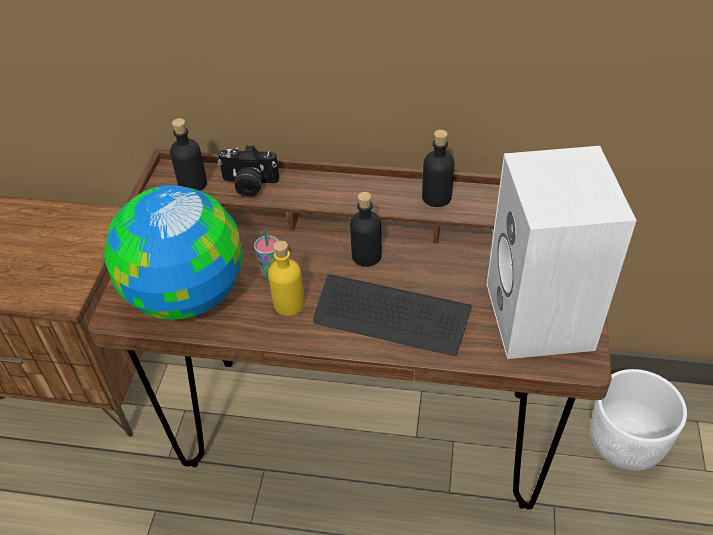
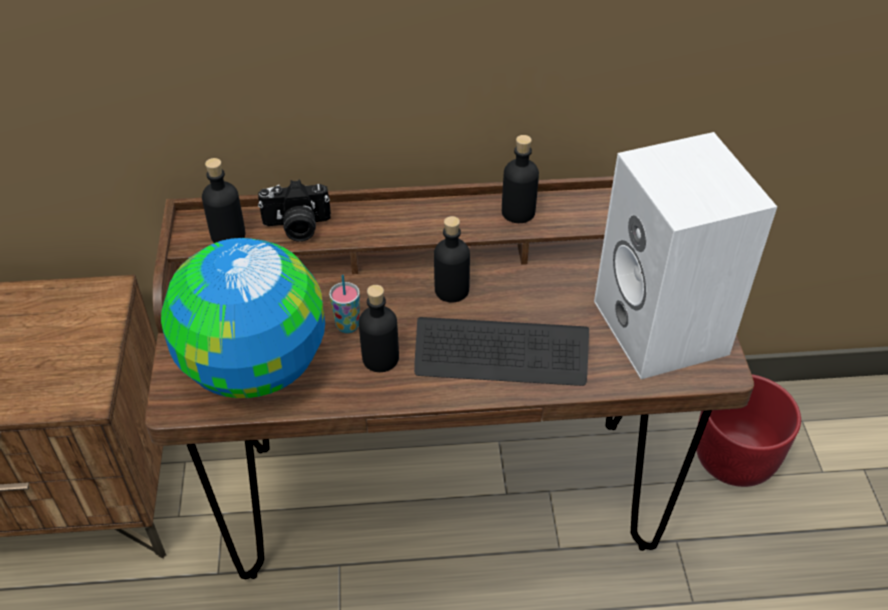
camera: 15 degrees left, 0 degrees up
yellow bottle [268,240,305,316] -> black bottle [359,285,399,372]
white planter [591,369,687,471] -> red planter [696,374,801,487]

